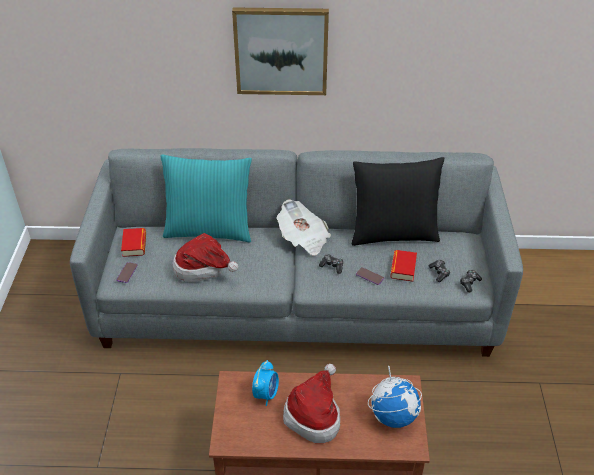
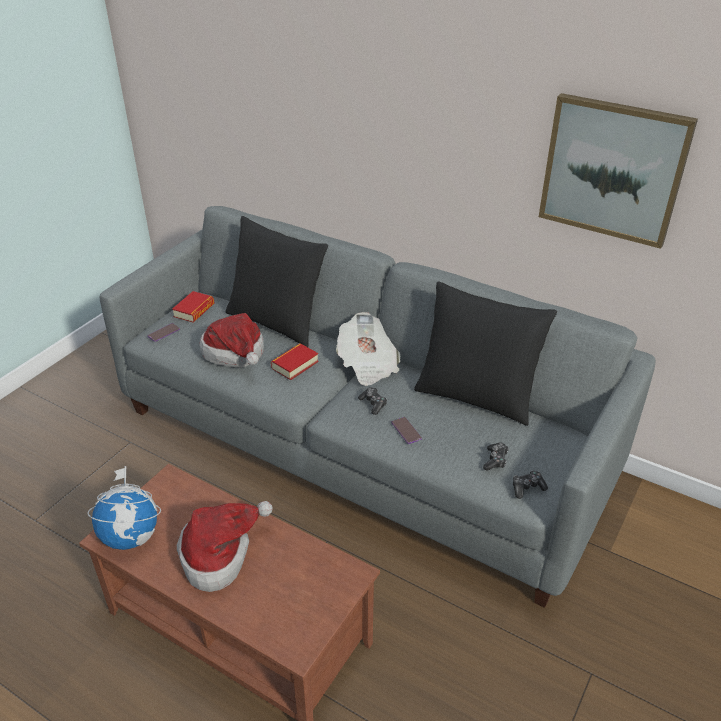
camera: 30 degrees right, 5 degrees down
turquoise pillow [161,155,252,242] -> black pillow [226,216,328,347]
picture [232,7,329,95] -> picture moved to [539,93,698,249]
alarm clock [252,360,279,406] -> none
globe [368,366,422,428] -> globe moved to [87,466,161,550]
book [390,250,417,282] -> book moved to [271,343,319,380]

